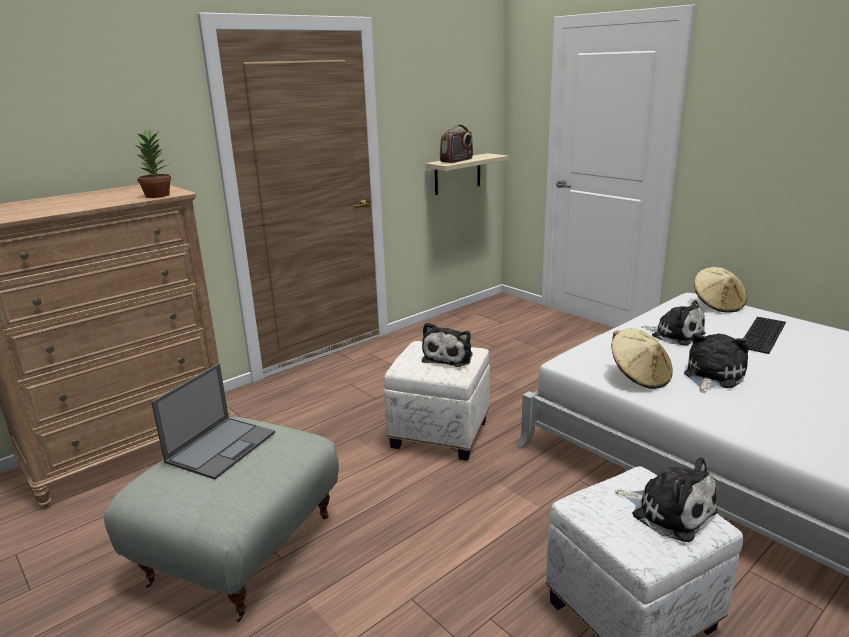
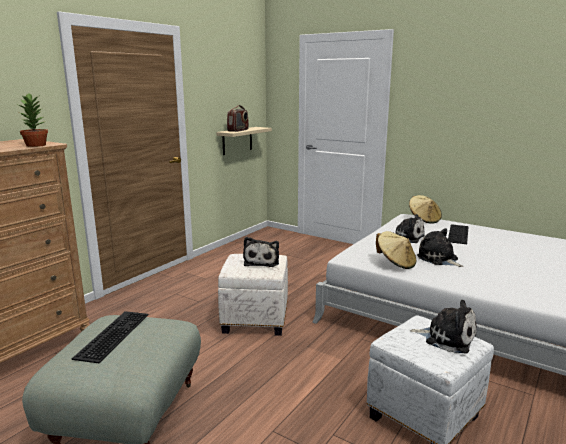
camera: 15 degrees left, 5 degrees down
laptop [151,363,275,480] -> keyboard [72,311,148,363]
plush toy [684,333,749,393] -> plush toy turned 60 degrees counterclockwise [417,228,464,267]

